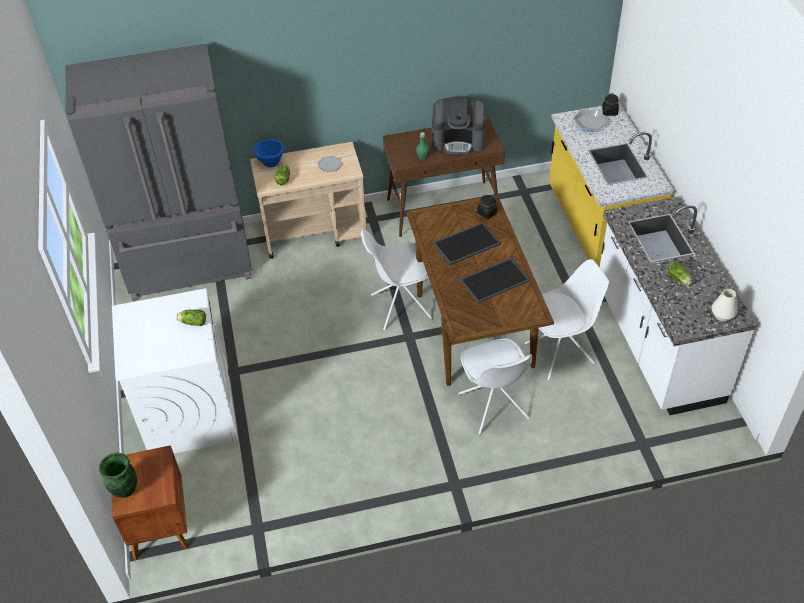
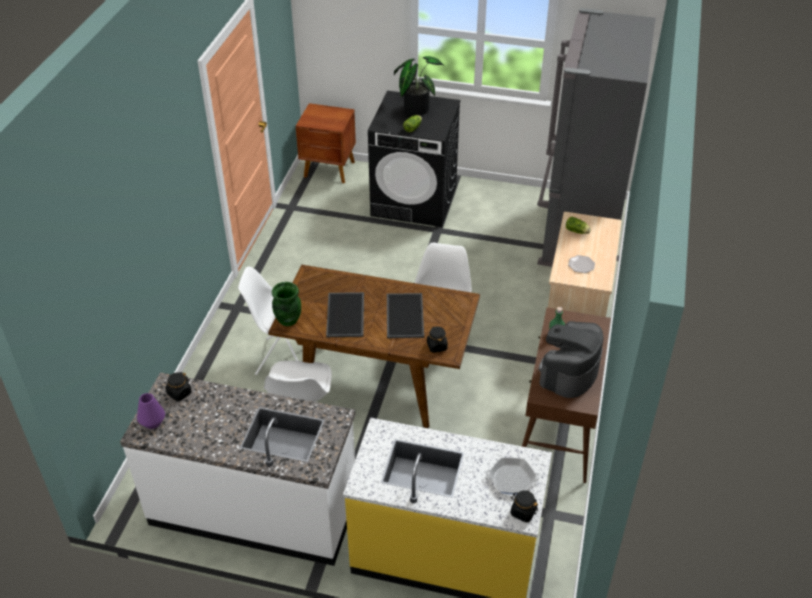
camera: 115 degrees right, 5 degrees down
green vase [99,453,137,498] -> green vase moved to [272,282,301,326]
white washing machine [112,289,238,454] -> black washing machine [368,91,460,227]
blue bowl [254,139,284,167] -> none
lettuce [667,261,692,286] -> none
white vase [712,289,738,322] -> purple vase [137,393,165,429]
none -> black jar [165,372,191,401]
none -> potted plant [394,56,444,115]

